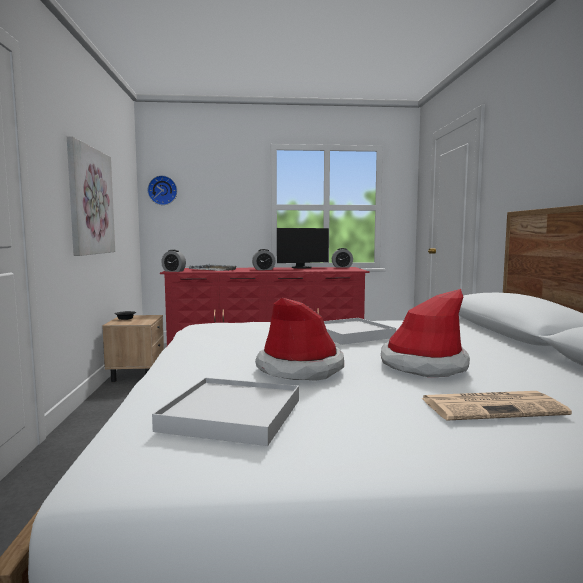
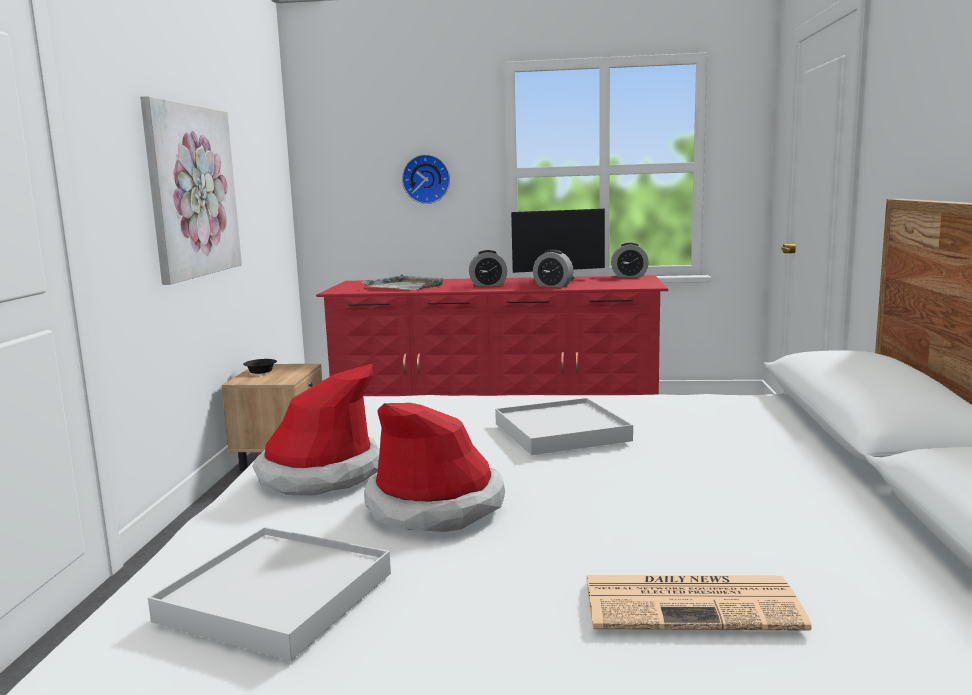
camera: 10 degrees right, 5 degrees up
wall clock [148,175,177,205] -> wall clock moved to [402,154,450,204]
alarm clock [161,250,186,272] -> alarm clock moved to [533,250,574,287]
hat [381,289,470,377] -> hat moved to [252,363,380,496]

